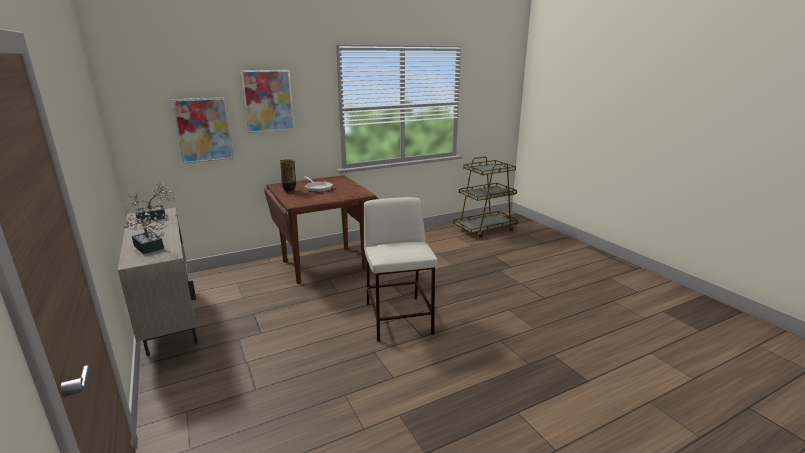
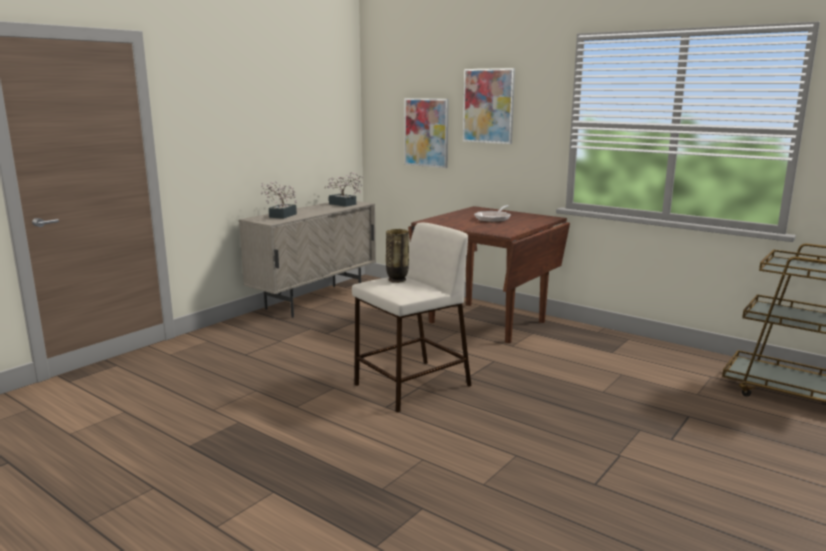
camera: 65 degrees right, 5 degrees down
vase [280,159,296,193] -> vase moved to [386,229,409,283]

